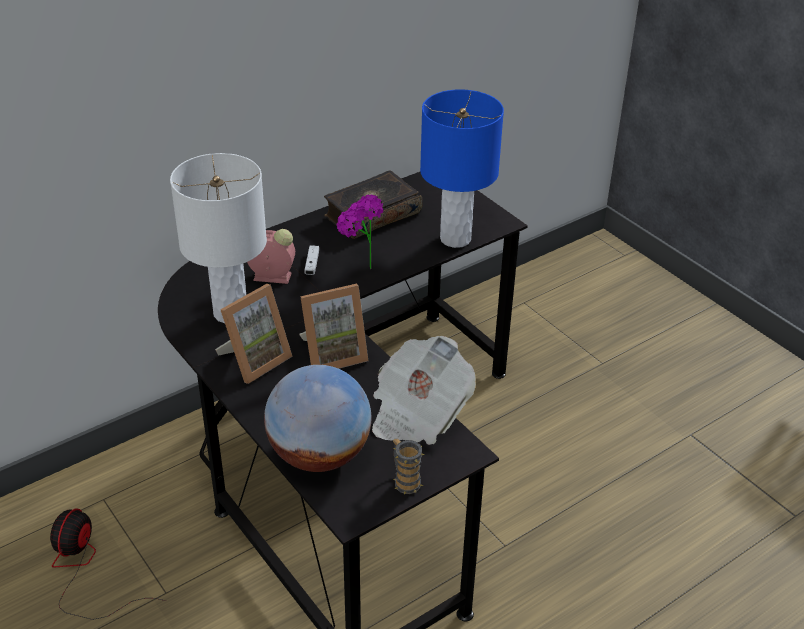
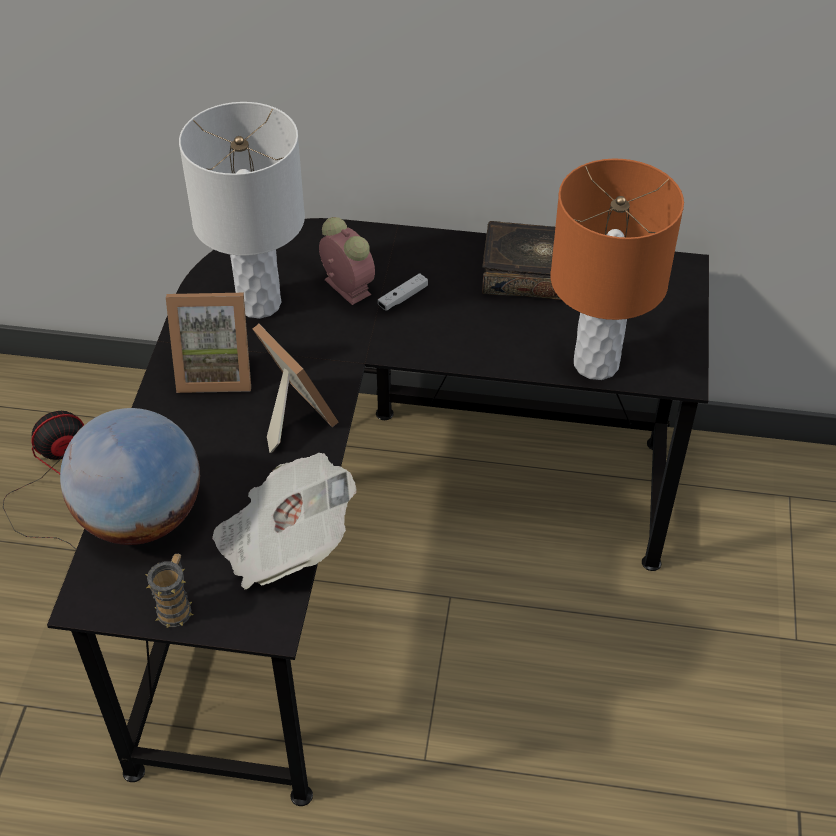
camera: 45 degrees right, 10 degrees up
picture frame [299,284,368,369] -> picture frame turned 150 degrees counterclockwise [253,324,338,453]
potted plant [336,194,383,269] -> none
blue table lamp [420,89,504,248] -> orange table lamp [550,159,684,380]

